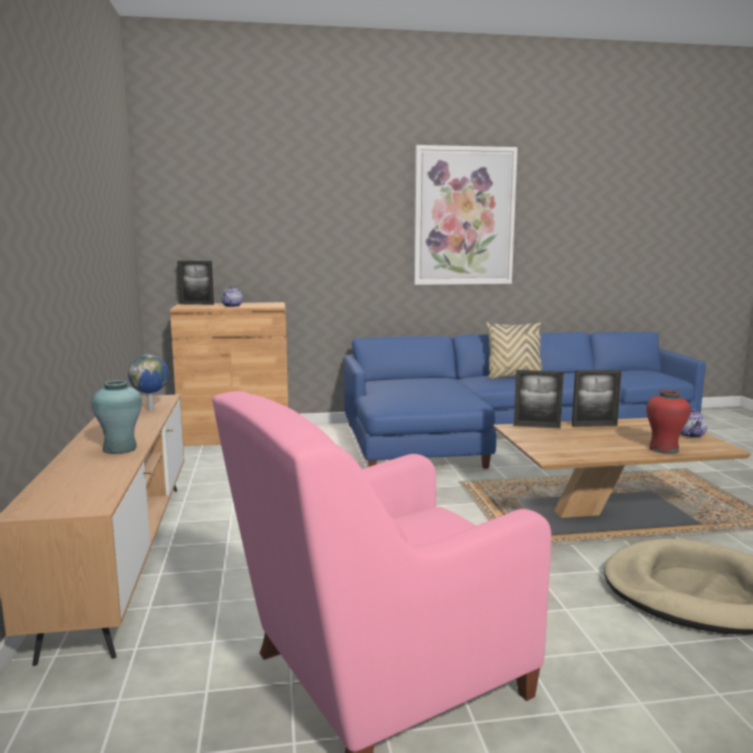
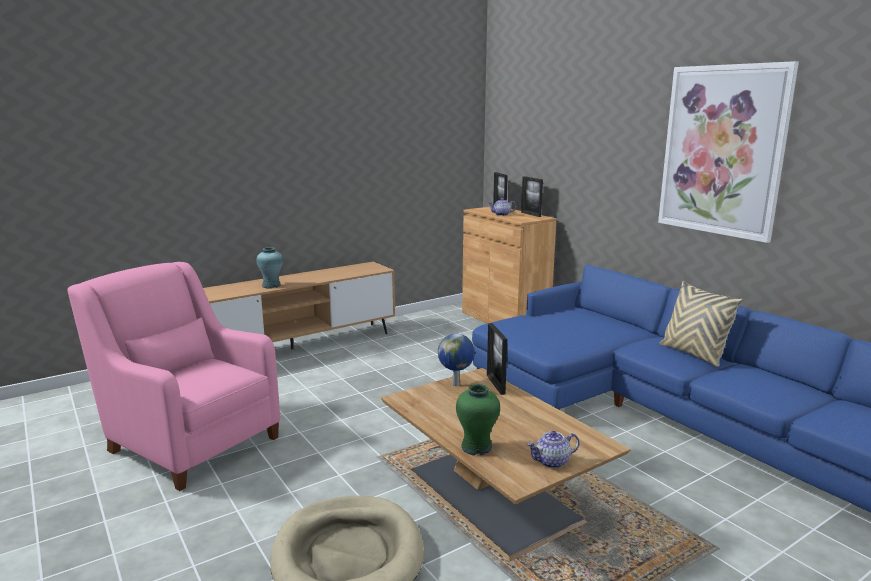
camera: 65 degrees right, 5 degrees up
globe [128,355,169,411] -> globe moved to [438,334,475,386]
picture frame [572,370,622,427] -> picture frame moved to [521,176,543,217]
red vase [646,390,691,454] -> green vase [456,384,500,455]

